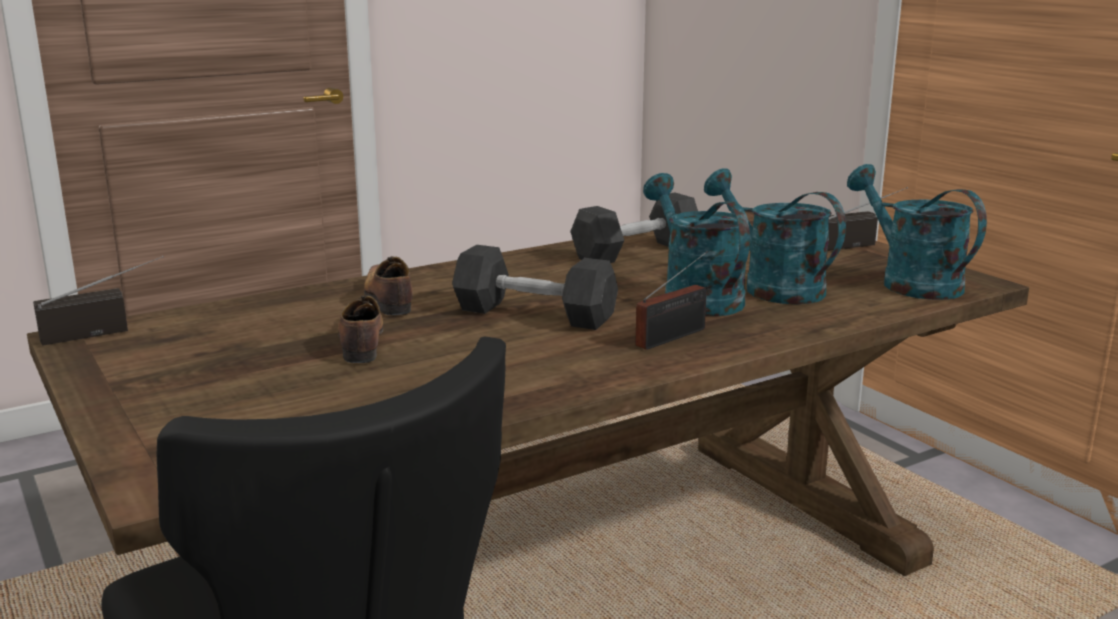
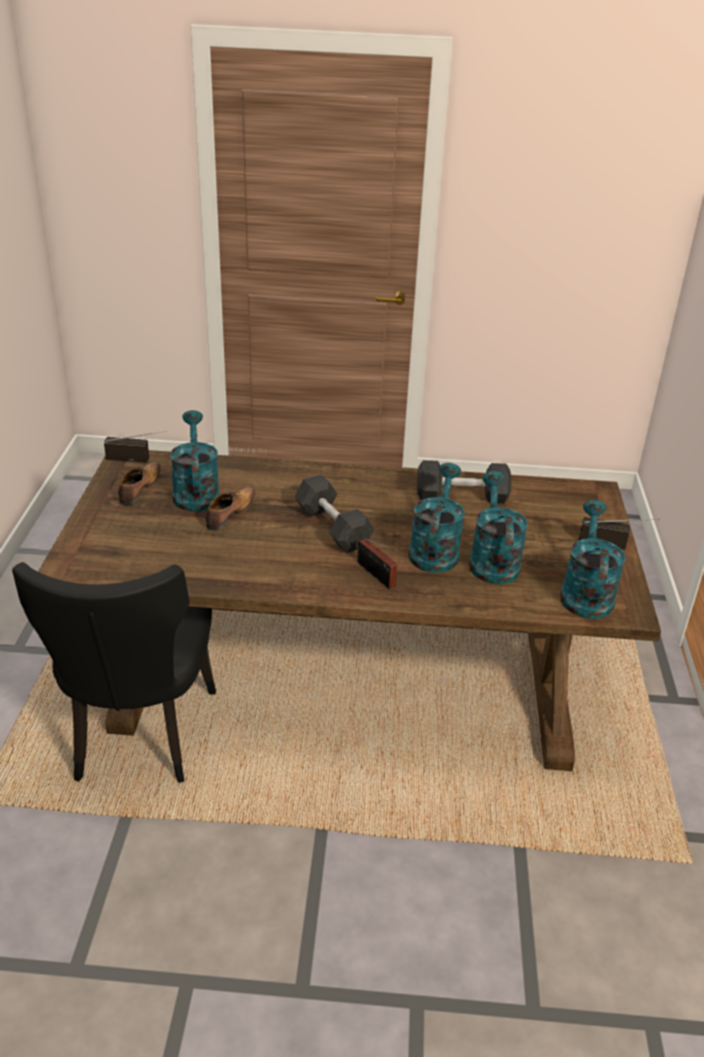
camera: 35 degrees right, 15 degrees up
shoe [364,256,413,315] -> shoe moved to [118,462,161,505]
radio [635,251,708,350] -> radio turned 60 degrees clockwise [357,538,401,589]
none -> turquoise watering can [170,410,220,512]

